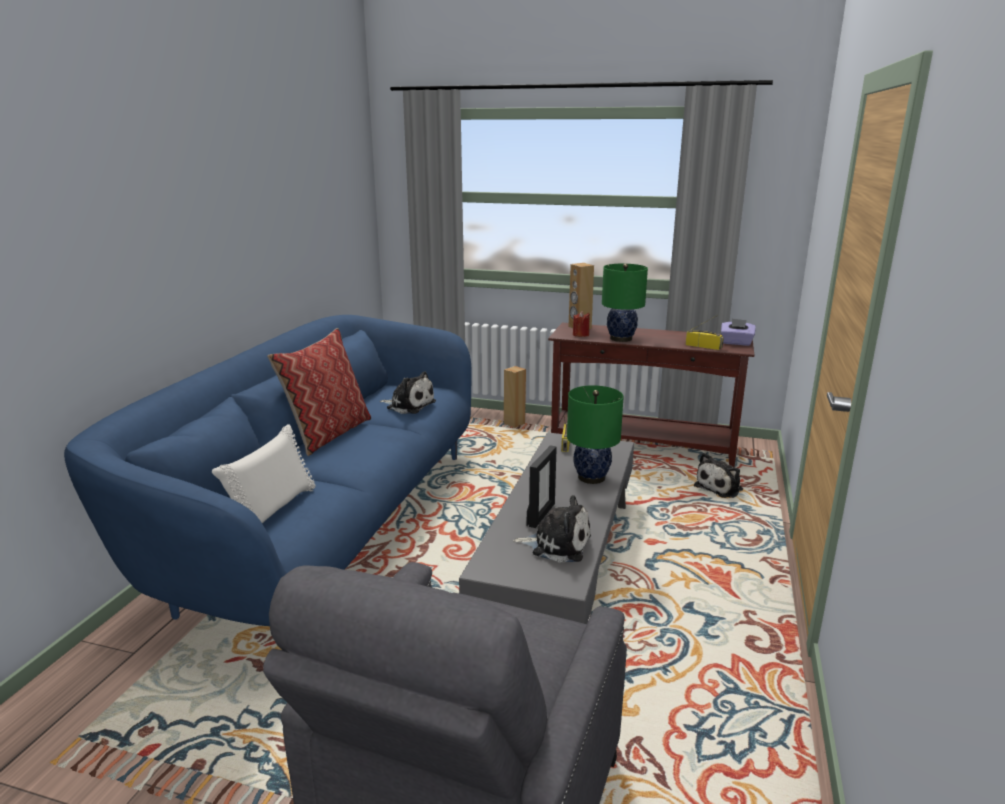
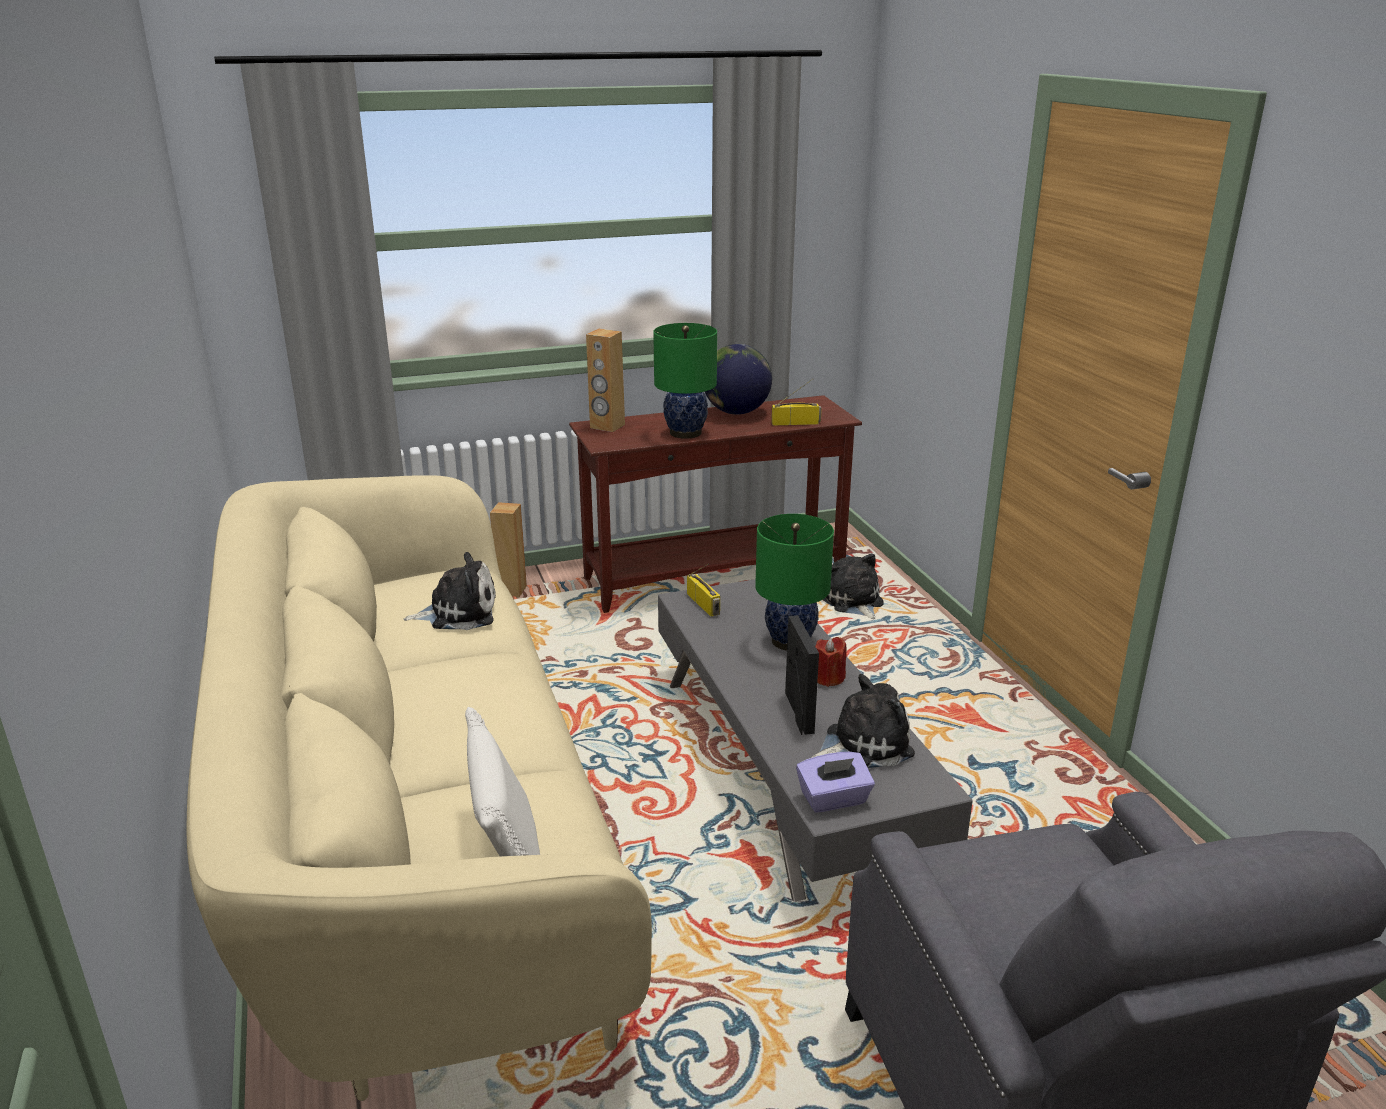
camera: 35 degrees left, 5 degrees up
blue sofa [64,315,472,626] -> beige sofa [187,475,652,1101]
pillow [267,328,371,456] -> none
red candle [573,311,590,337] -> red candle moved to [815,637,847,687]
plush toy [694,453,743,498] -> plush toy turned 150 degrees clockwise [823,553,884,619]
purple tissue box [721,319,756,346] -> purple tissue box moved to [796,752,875,813]
none -> globe [705,344,772,415]

